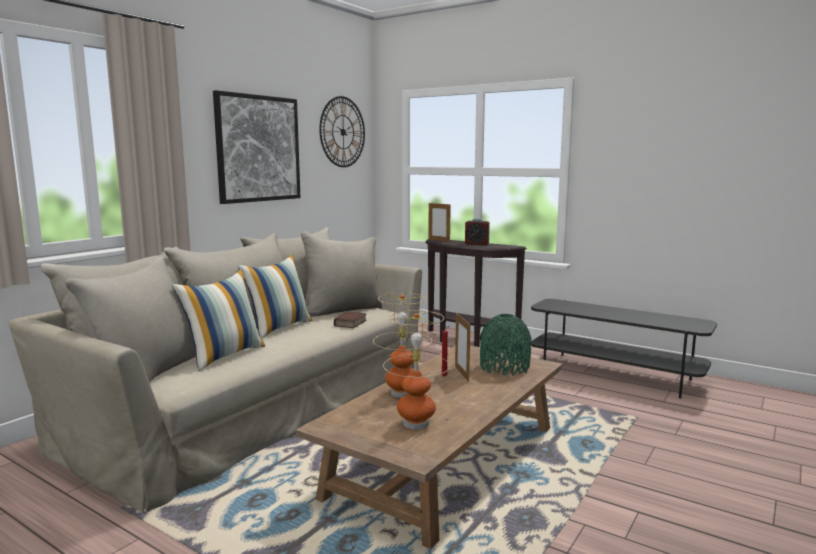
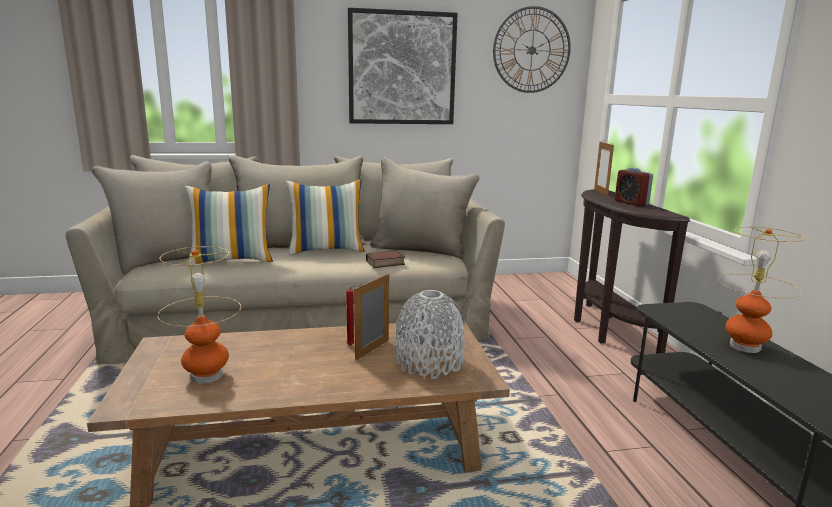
camera: 45 degrees right, 5 degrees up
table lamp [373,293,432,398] -> table lamp moved to [718,227,805,353]
green vase [480,314,532,376] -> grey vase [396,290,465,379]

